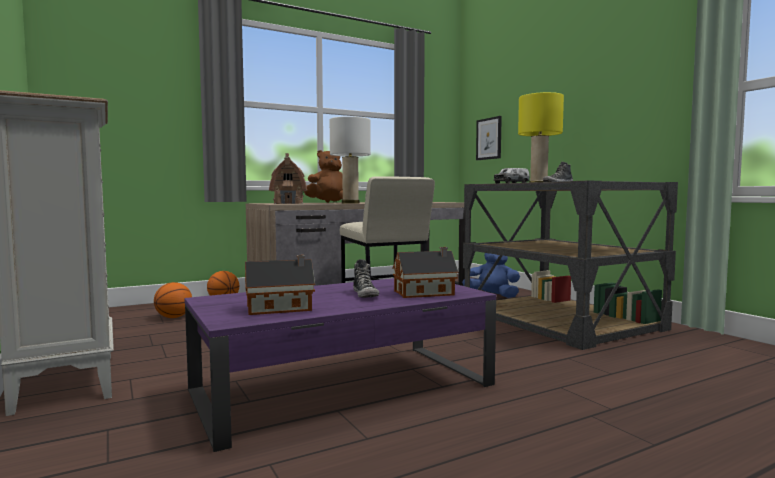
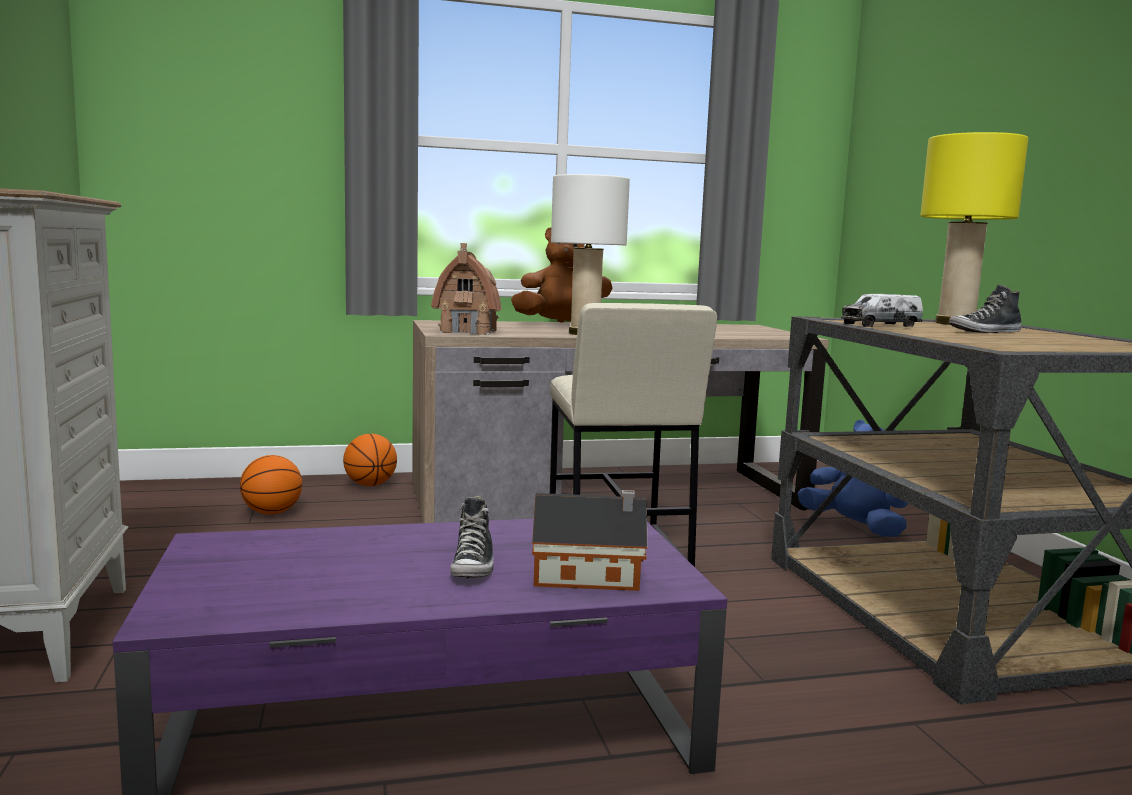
camera: 15 degrees right, 5 degrees up
toy house [245,255,315,315] -> none
picture [476,116,502,160] -> none

